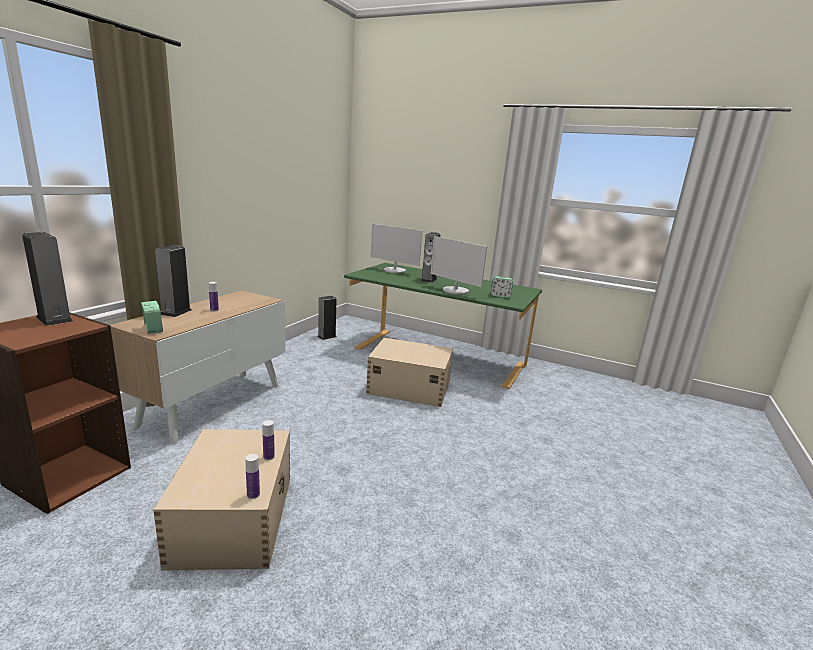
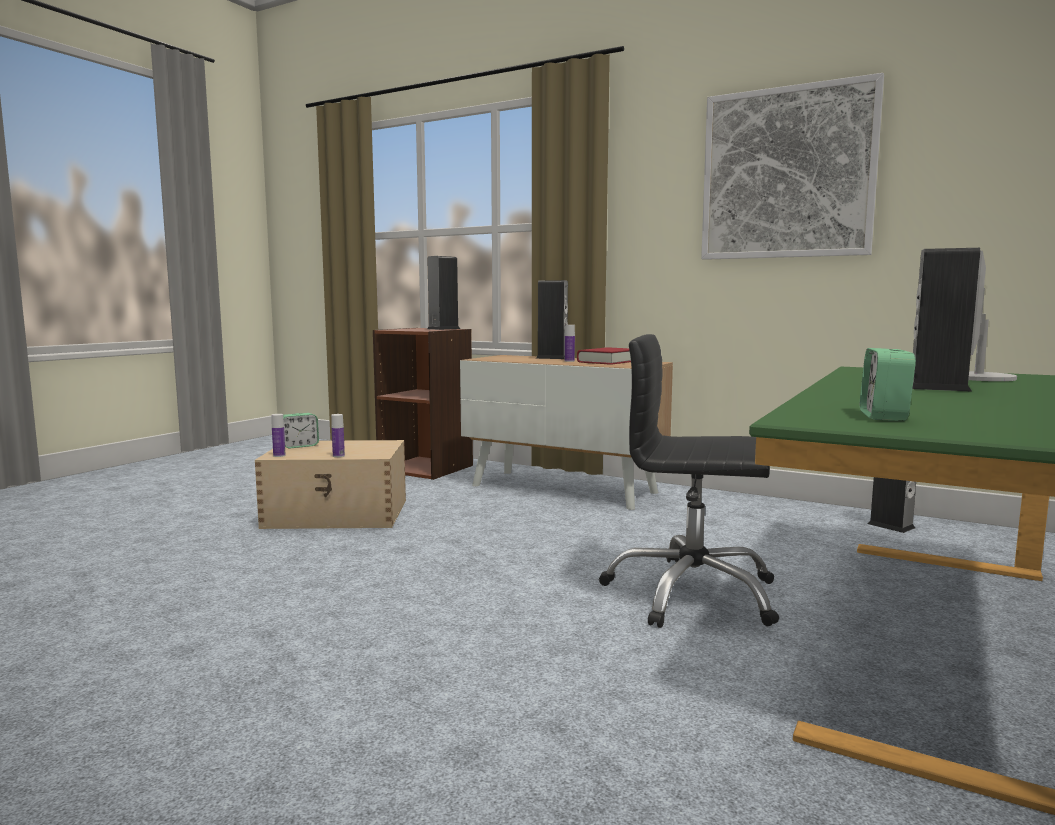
camera: 95 degrees right, 10 degrees down
alarm clock [141,301,163,334] -> alarm clock moved to [283,413,319,449]
beige storage box [366,338,453,407] -> black office chair [599,334,779,628]
monitor [431,236,487,294] -> none
none -> red book [577,347,631,365]
none -> picture [701,73,884,260]

